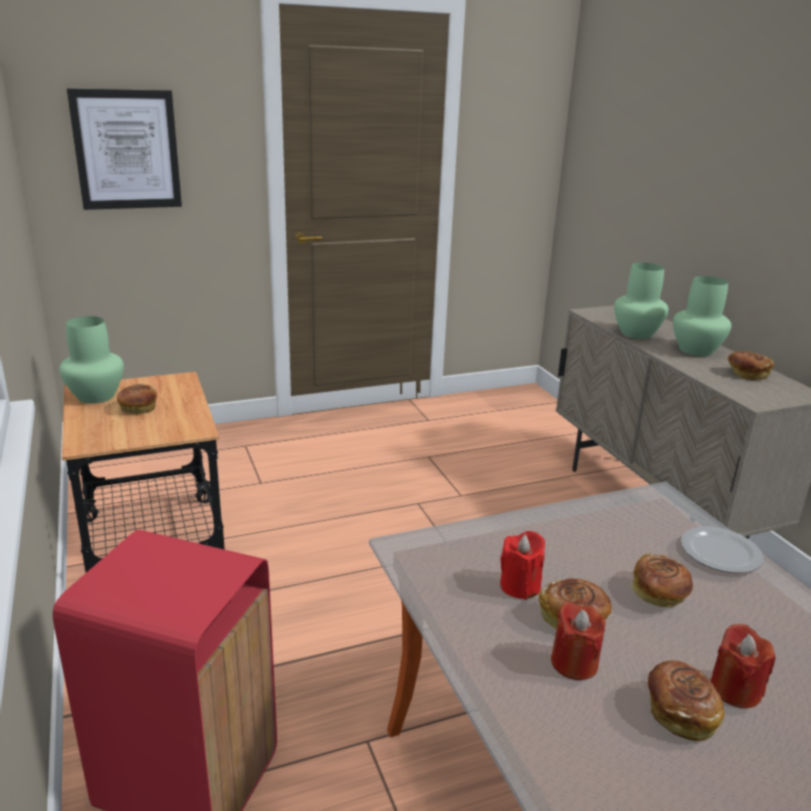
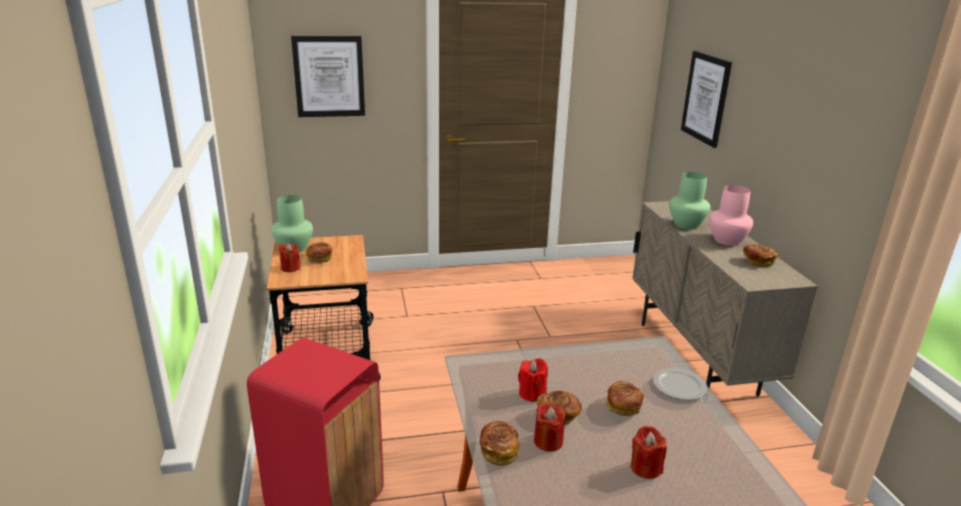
camera: 10 degrees right, 0 degrees up
bread [648,660,725,741] -> bread moved to [480,421,519,466]
green vase [673,276,731,356] -> pink vase [709,185,753,246]
none -> red candle [279,243,300,272]
none -> picture [681,51,732,148]

